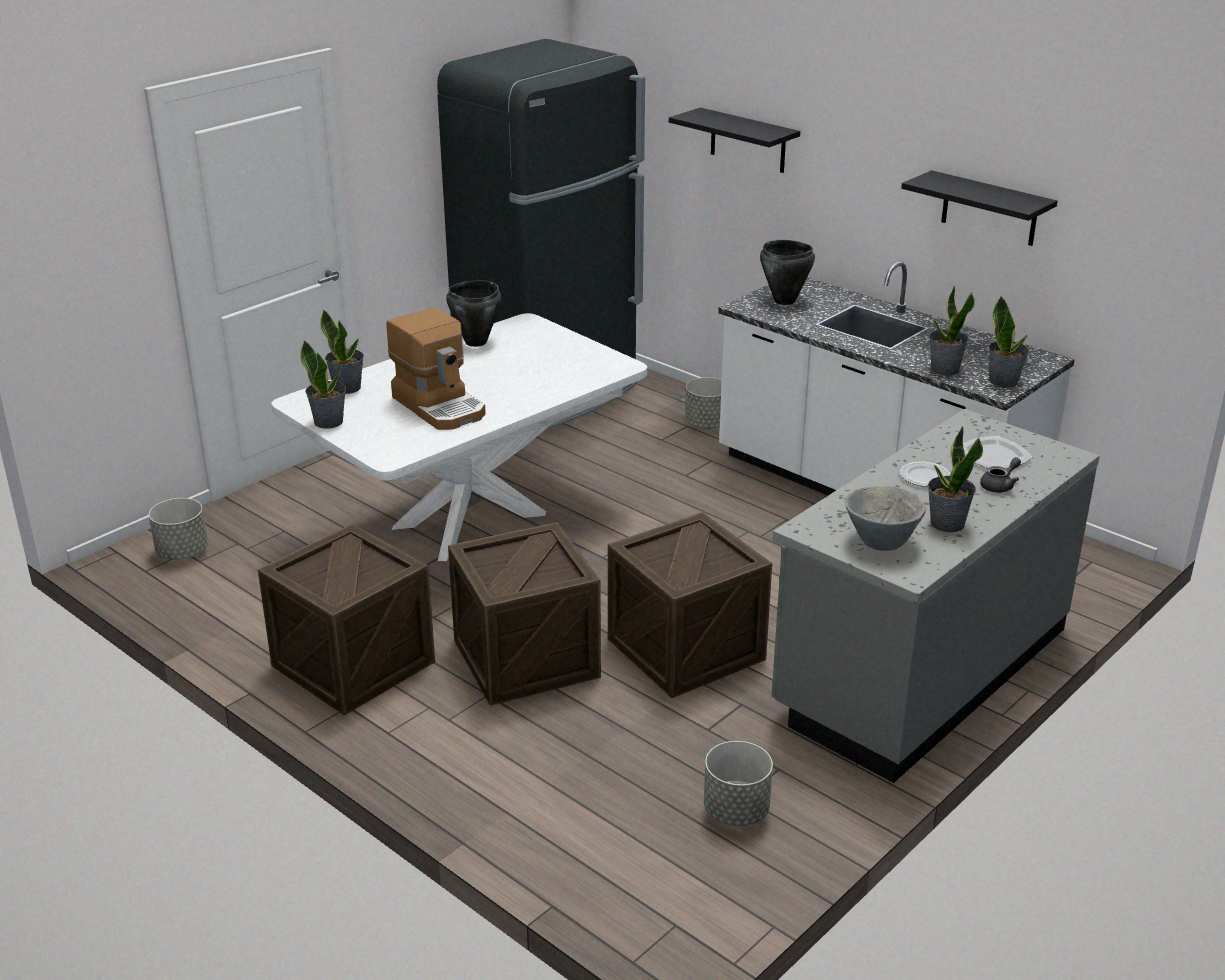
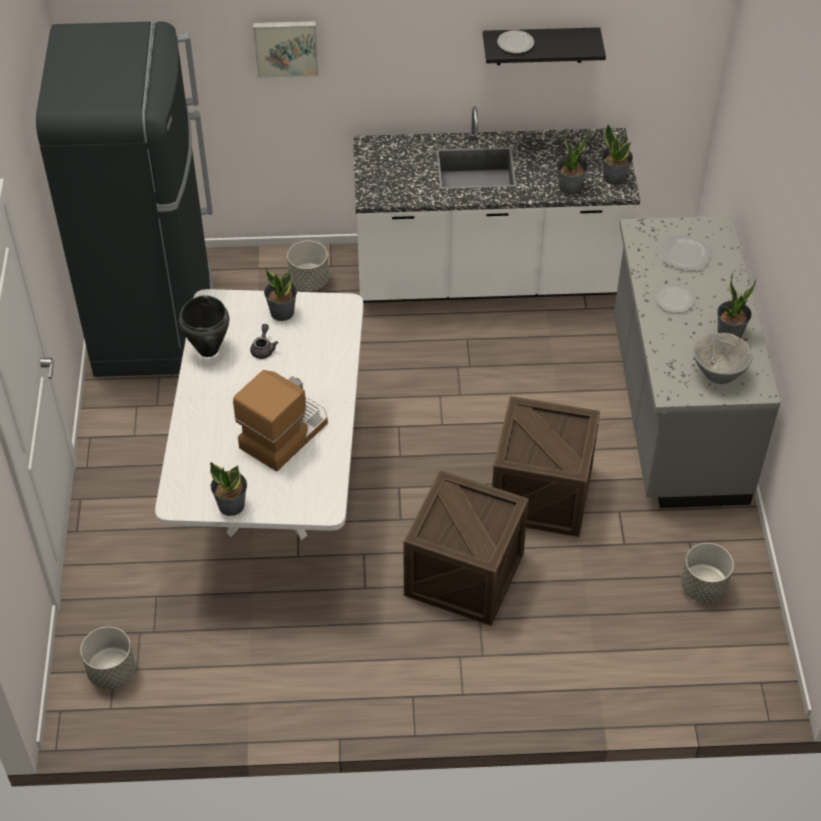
camera: 45 degrees left, 20 degrees up
crate [258,524,435,716] -> none
potted plant [320,309,364,394] -> potted plant moved to [264,267,297,321]
coffee machine [387,307,486,430] -> coffee machine turned 60 degrees counterclockwise [233,370,328,471]
black shelf [669,107,800,173] -> picture [253,21,319,78]
black cooking pot [760,240,815,305] -> none
grey teapot [980,457,1021,493] -> grey teapot moved to [250,324,278,359]
none -> plate [497,30,534,53]

